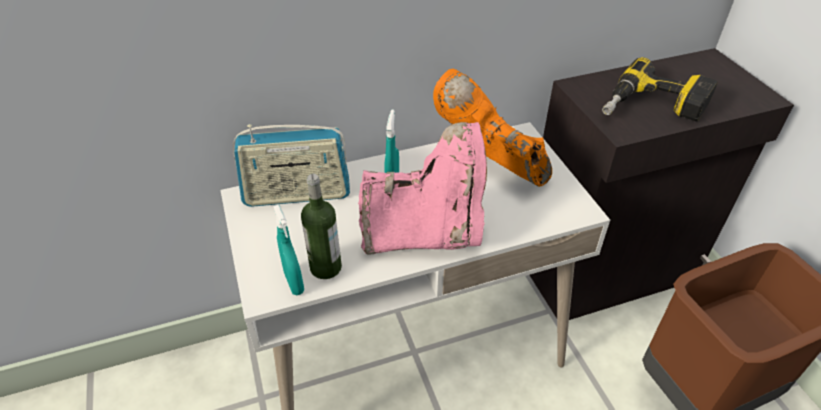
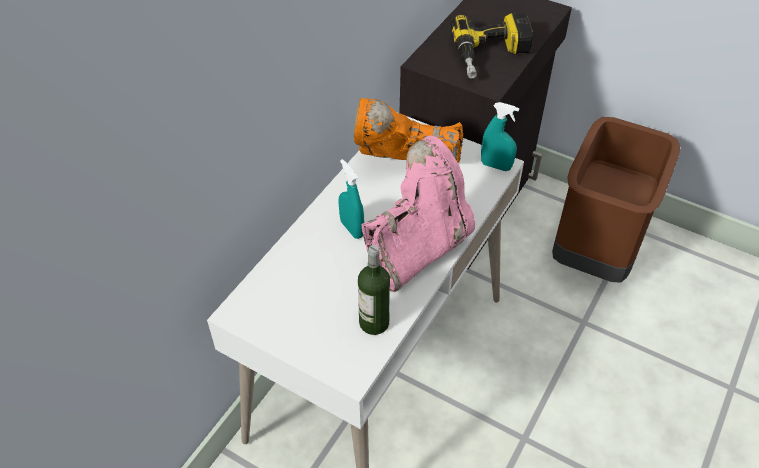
camera: 40 degrees left, 5 degrees up
radio [233,124,350,207] -> none
turquoise spray bottle [273,205,304,295] -> turquoise spray bottle moved to [481,102,519,171]

